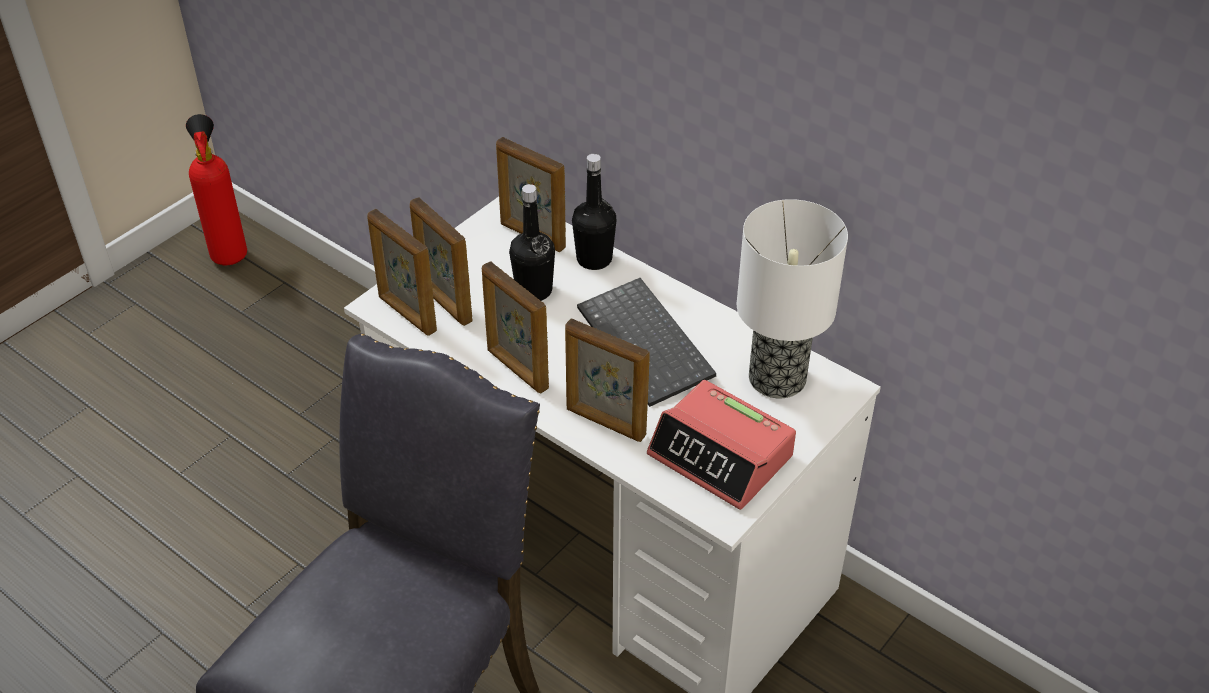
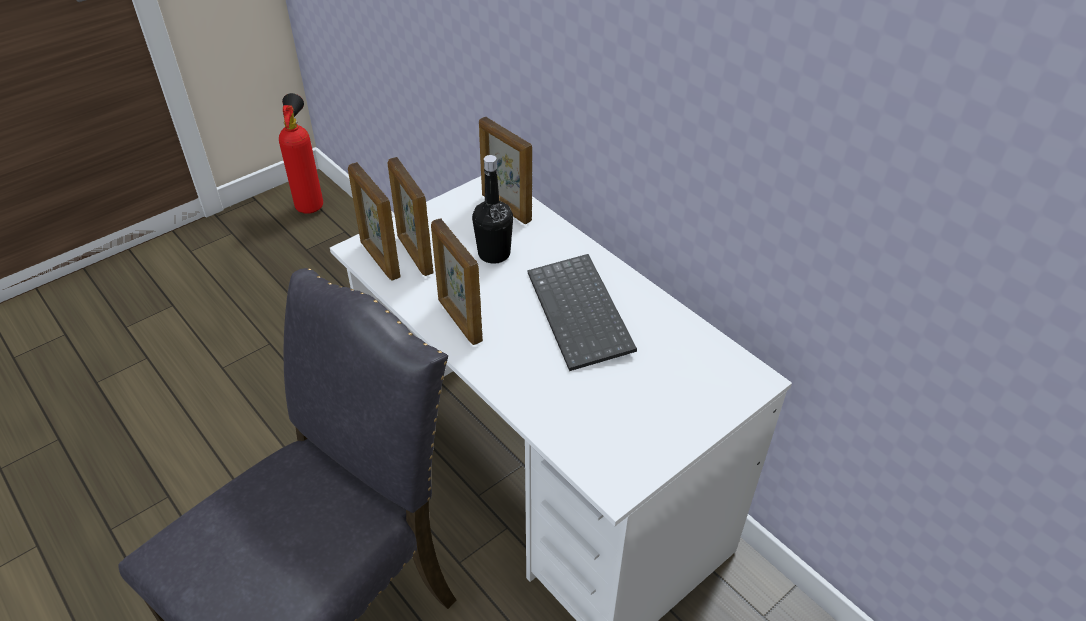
camera: 10 degrees right, 0 degrees up
picture frame [565,318,650,442] -> none
black bottle [572,154,616,270] -> none
alarm clock [647,380,796,510] -> none
table lamp [737,199,848,398] -> none

